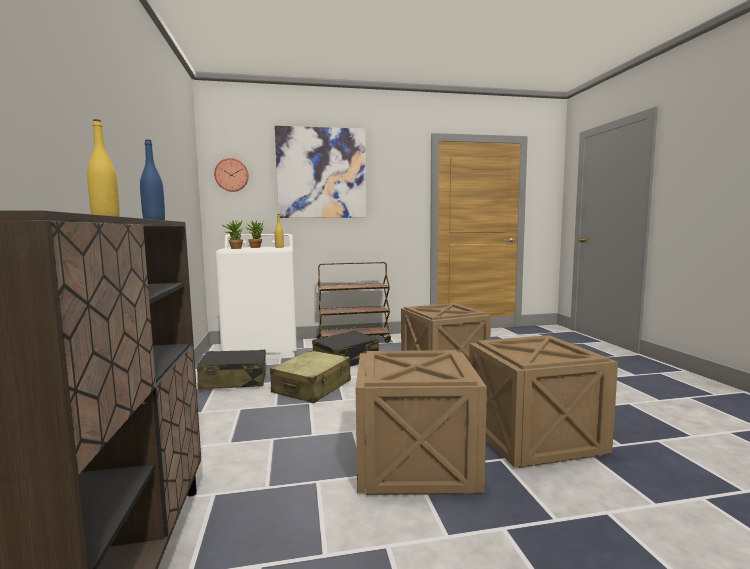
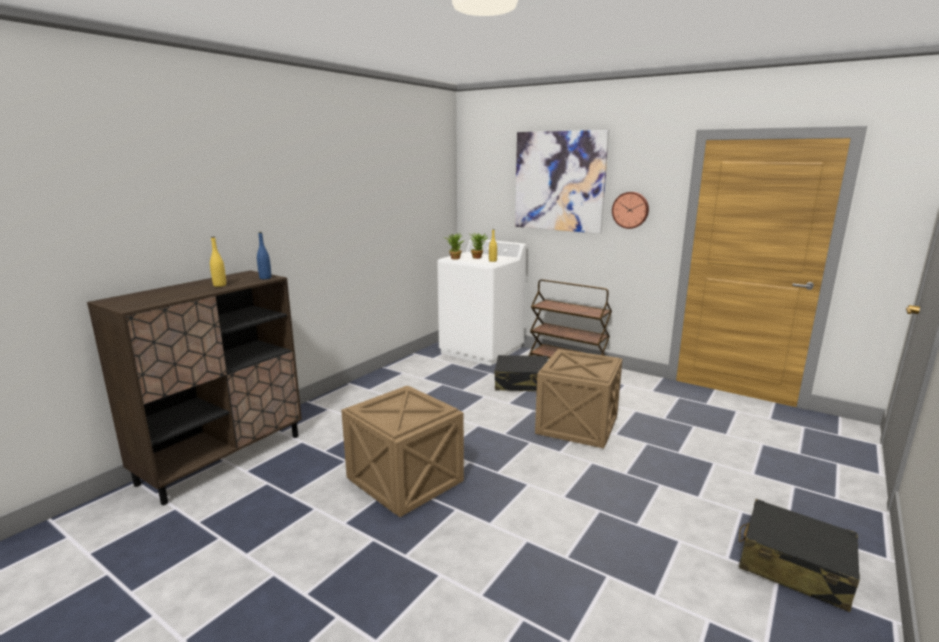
camera: 45 degrees right, 10 degrees up
black suitcase [197,350,267,390] -> black suitcase moved to [739,499,860,612]
wall clock [214,158,249,192] -> wall clock moved to [612,192,649,229]
beige suitcase [270,350,351,403] -> none
crate [469,335,618,468] -> none

